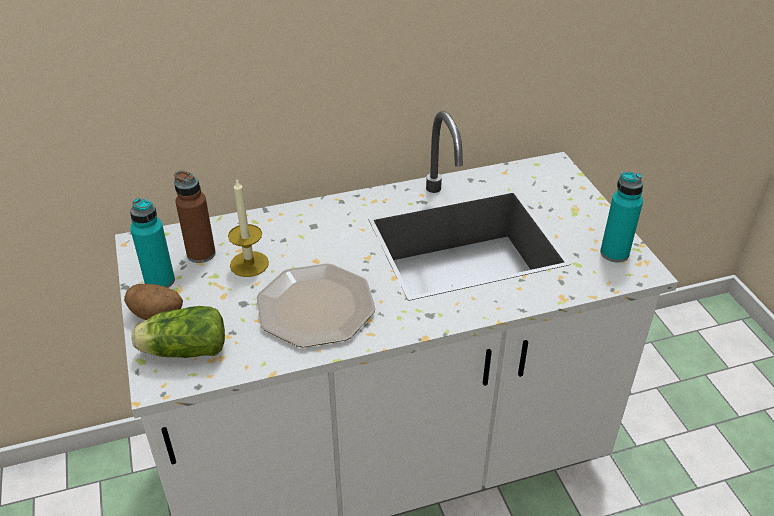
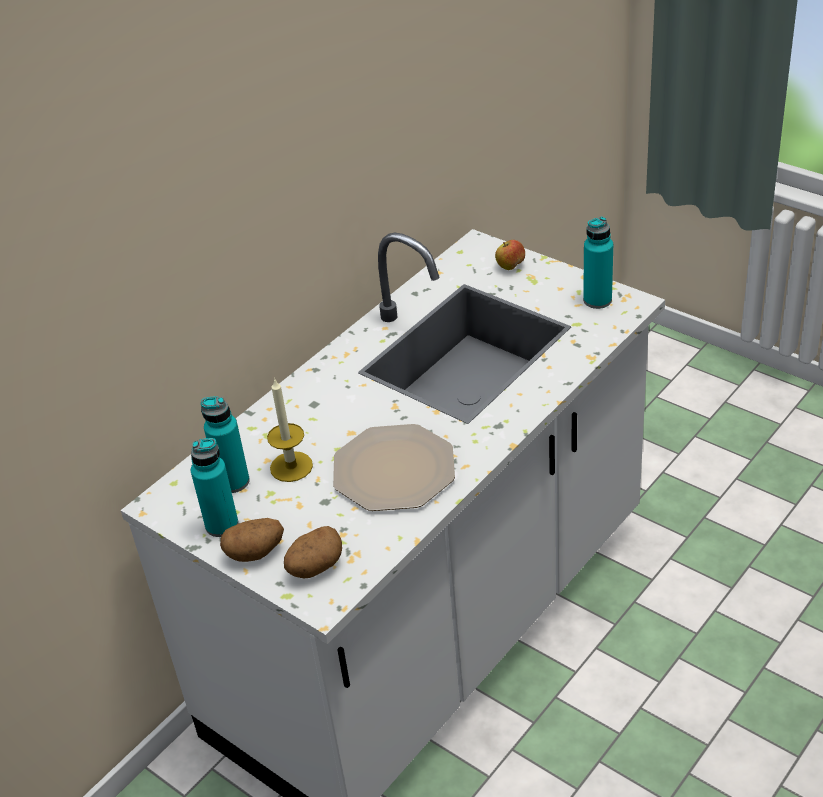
camera: 30 degrees left, 0 degrees up
lettuce [132,306,225,358] -> potato [284,526,342,579]
brown bottle [174,170,216,263] -> turquoise bottle [201,396,250,493]
none -> apple [495,240,525,270]

